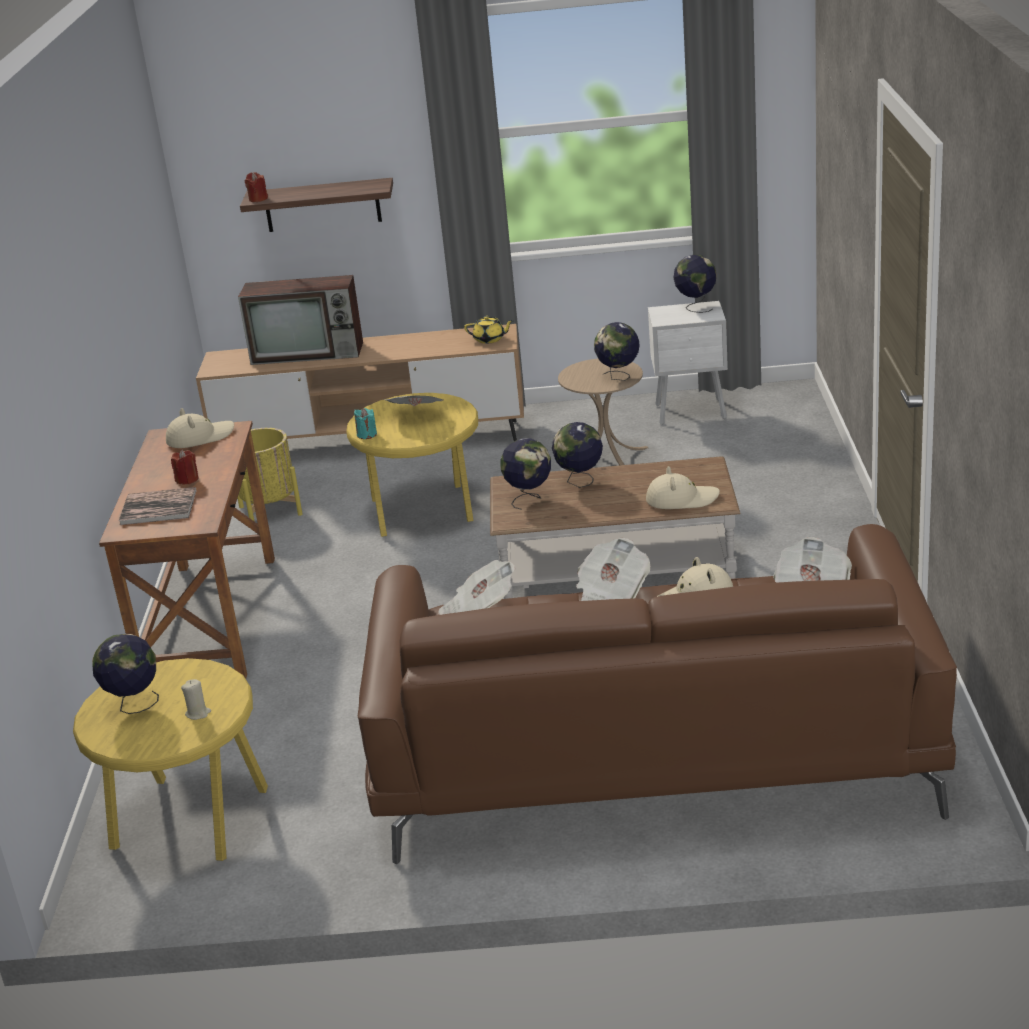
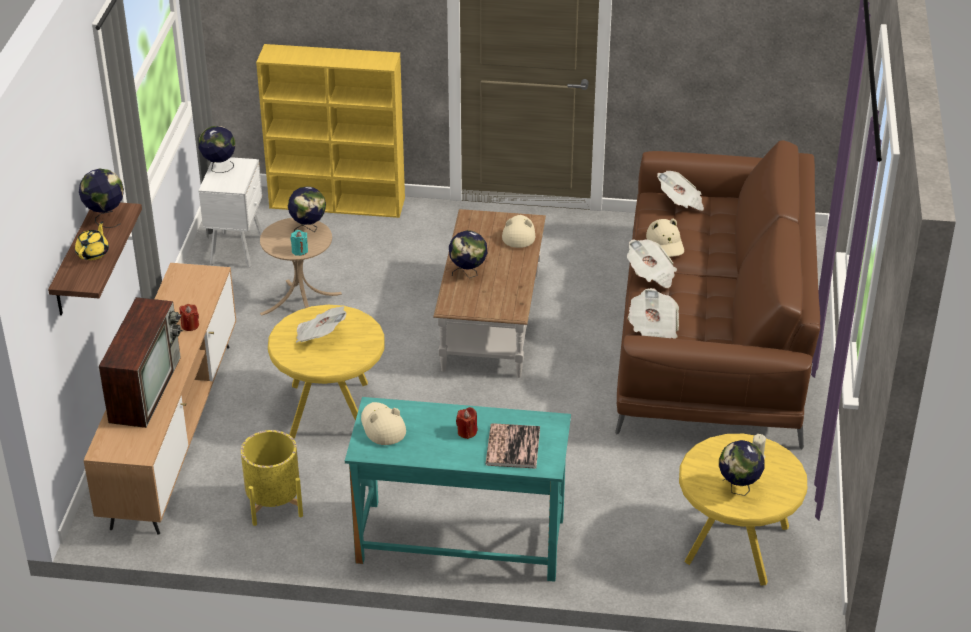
camera: 85 degrees left, 10 degrees up
brown desk [99,421,275,679] -> turquoise desk [345,397,571,582]
red candle [245,172,268,202] -> red candle moved to [180,304,199,331]
turquoise candle [354,408,377,439] -> turquoise candle moved to [291,230,308,256]
yellow teapot [464,316,514,344] -> yellow teapot moved to [75,221,109,260]
globe [501,438,551,510] -> globe moved to [79,168,124,228]
none -> yellow bookcase [256,44,405,218]

